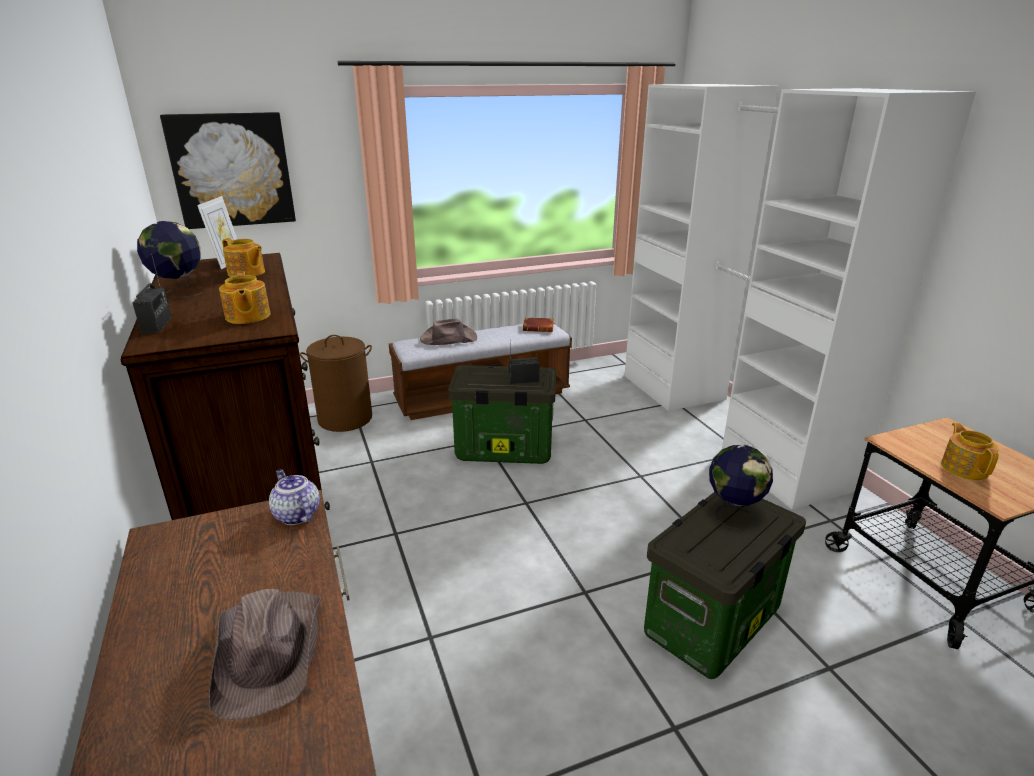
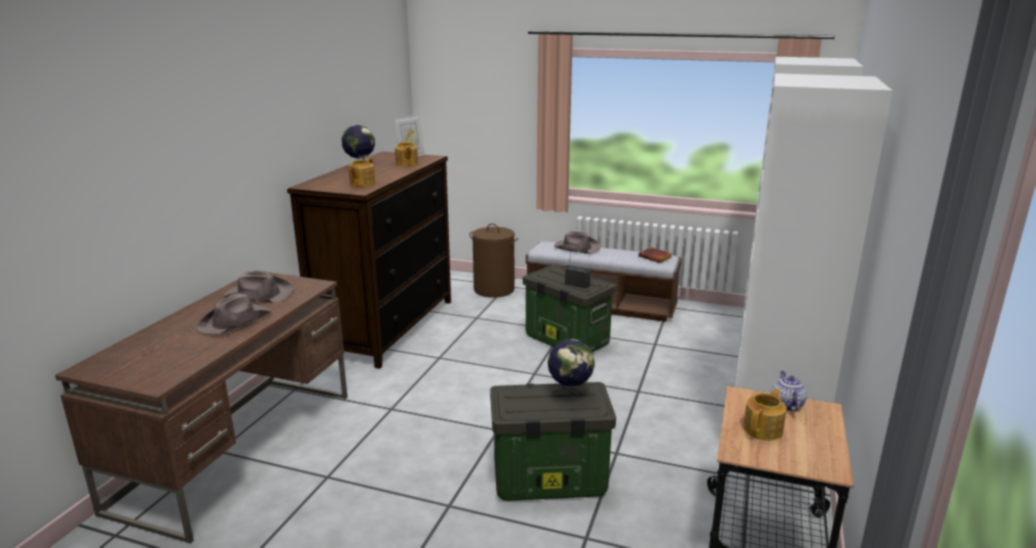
camera: 40 degrees right, 5 degrees down
radio [133,254,171,334] -> none
picture [160,112,296,229] -> none
teapot [269,469,320,525] -> teapot moved to [771,371,807,411]
none -> brown hat [223,272,294,303]

